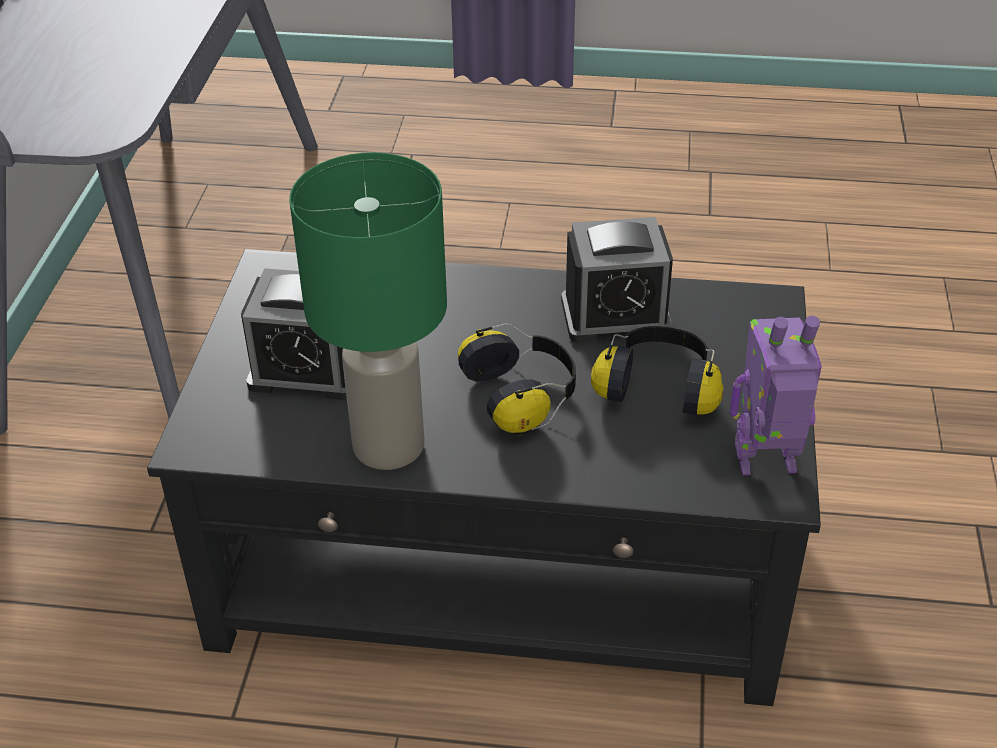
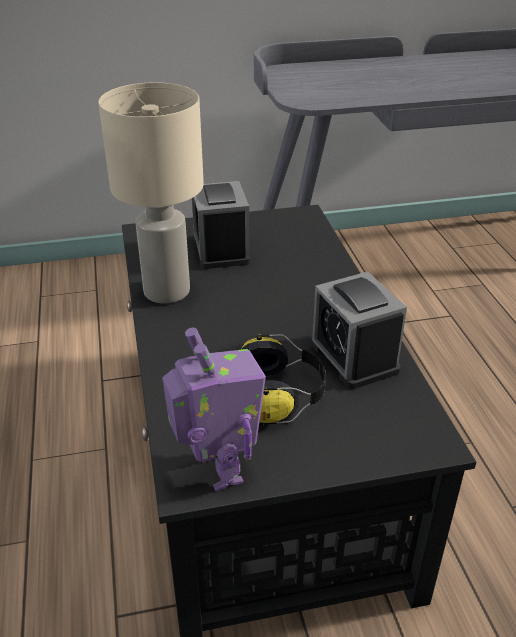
camera: 70 degrees right, 5 degrees down
green table lamp [289,152,447,470] -> beige table lamp [98,82,204,304]
headphones [458,323,576,435] -> none

